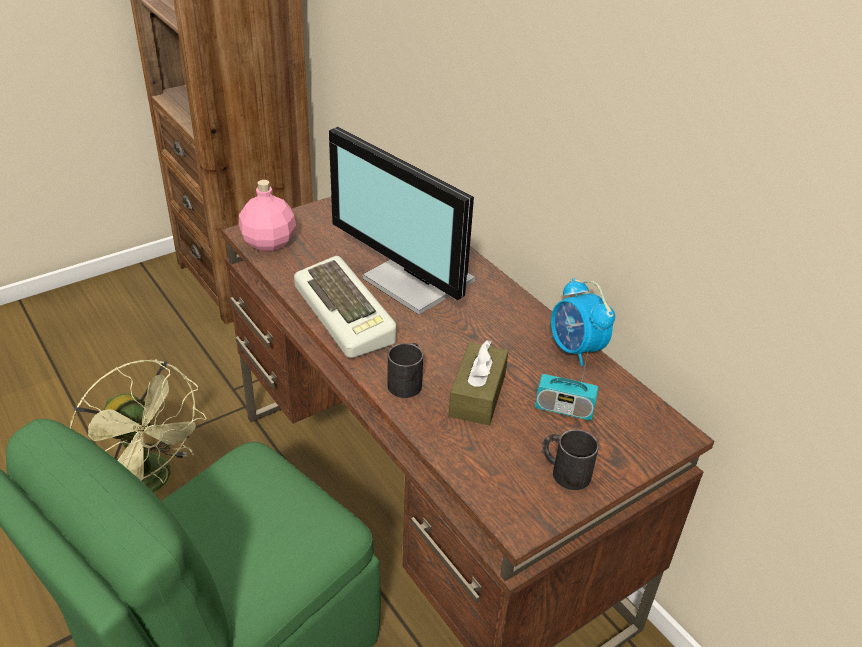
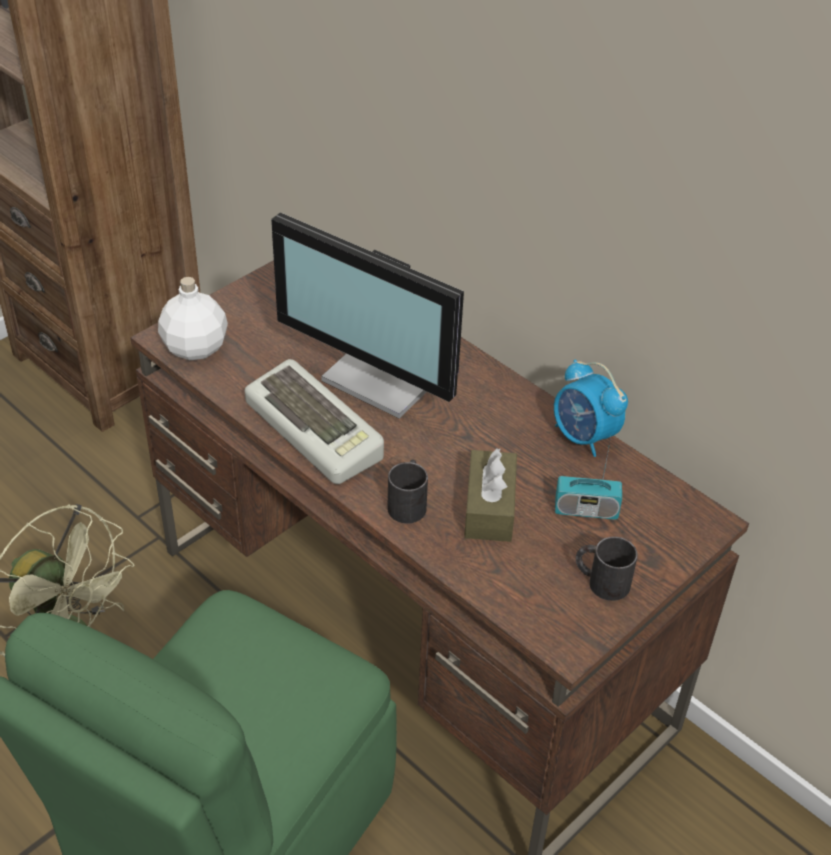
camera: 10 degrees left, 5 degrees up
pink bottle [239,180,296,251] -> white bottle [158,277,228,360]

